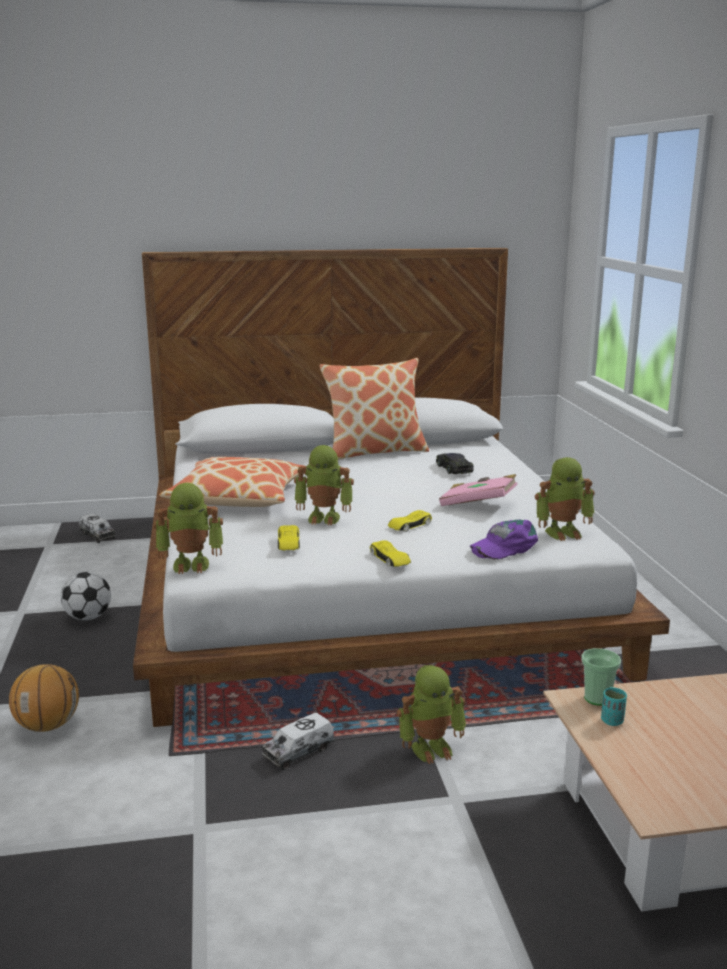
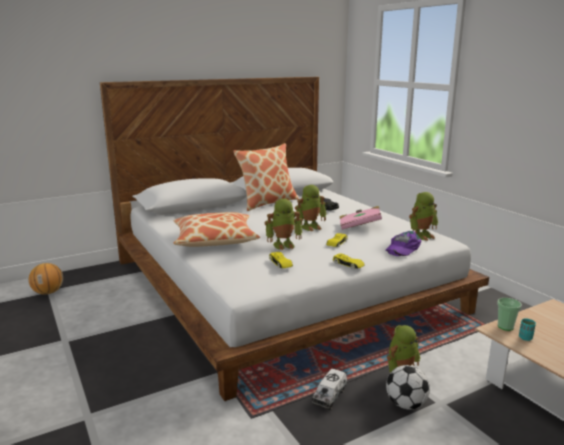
camera: 20 degrees left, 0 degrees up
basketball [9,664,79,732] -> basketball moved to [29,263,63,295]
football [61,572,111,620] -> football moved to [386,365,430,410]
toy truck [79,514,115,543] -> none
toy robot [154,483,223,574] -> toy robot moved to [295,185,327,231]

